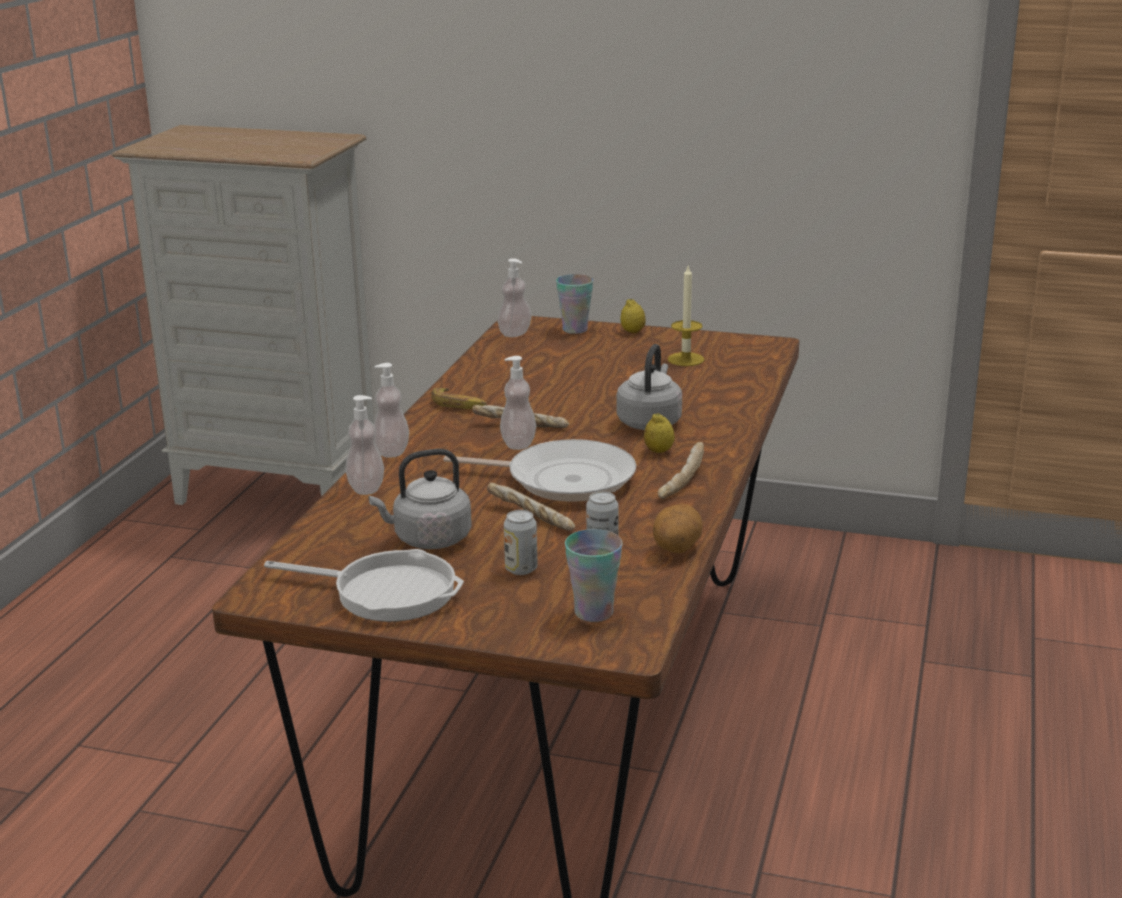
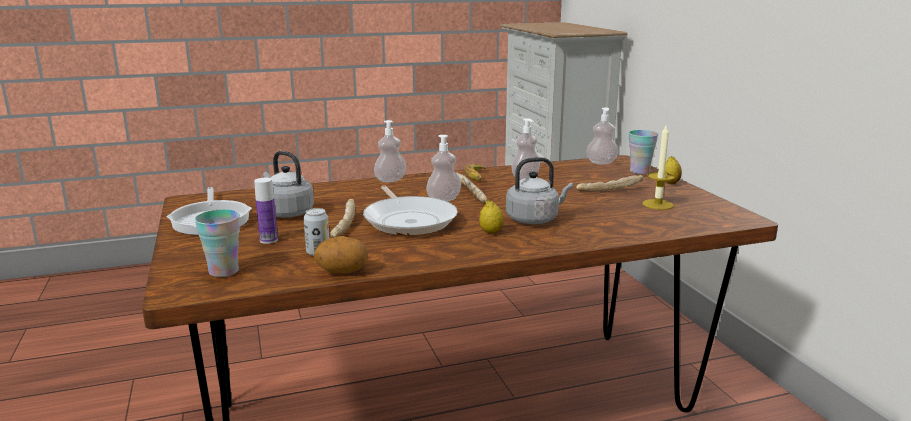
camera: 55 degrees right, 5 degrees down
soap dispenser [345,395,384,495] -> soap dispenser moved to [511,118,540,180]
can [504,510,537,575] -> bottle [254,178,278,244]
bread [657,442,704,499] -> bread moved to [576,175,643,192]

